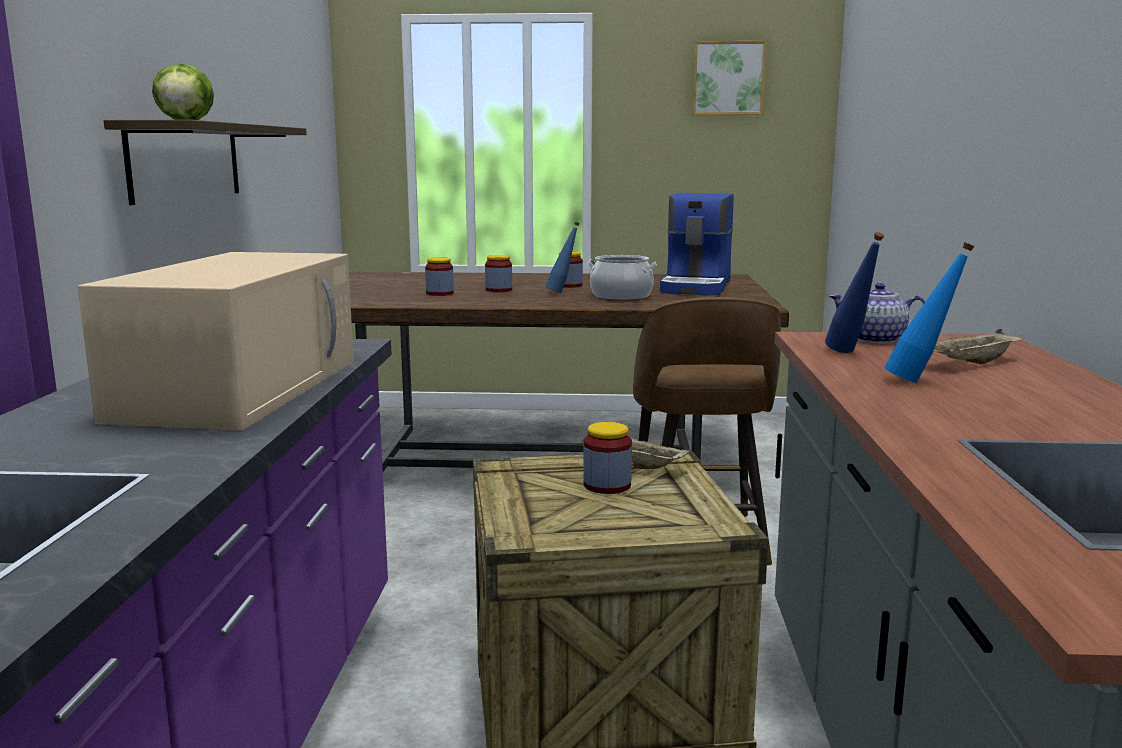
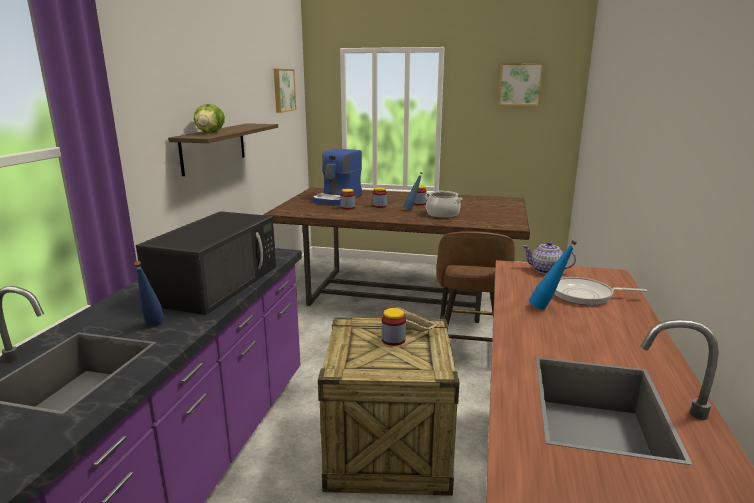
camera: 10 degrees right, 5 degrees up
beige microwave [78,252,354,430] -> black microwave [136,211,276,315]
coffee machine [660,193,734,296] -> coffee machine moved to [313,149,362,206]
blue bottle [825,232,884,353] -> blue bottle moved to [134,261,164,327]
beige tray [934,329,1025,364] -> frying pan [554,277,647,305]
none -> picture [274,69,296,113]

